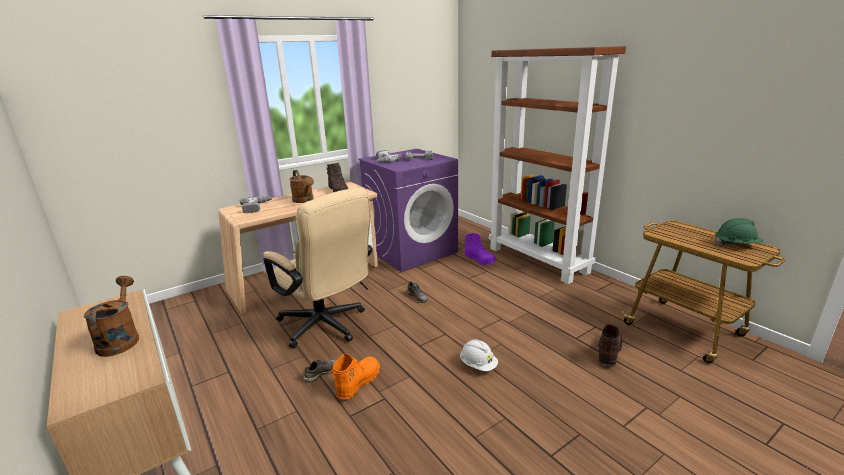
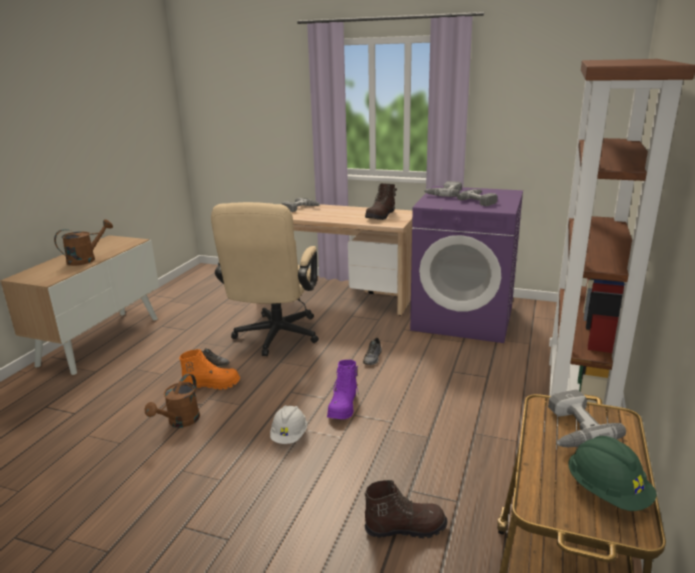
camera: 55 degrees right, 0 degrees up
brown watering can [289,170,314,203] -> brown watering can moved to [145,374,200,428]
purple boot [464,233,496,265] -> purple boot moved to [327,360,359,419]
none -> power drill [548,390,626,447]

